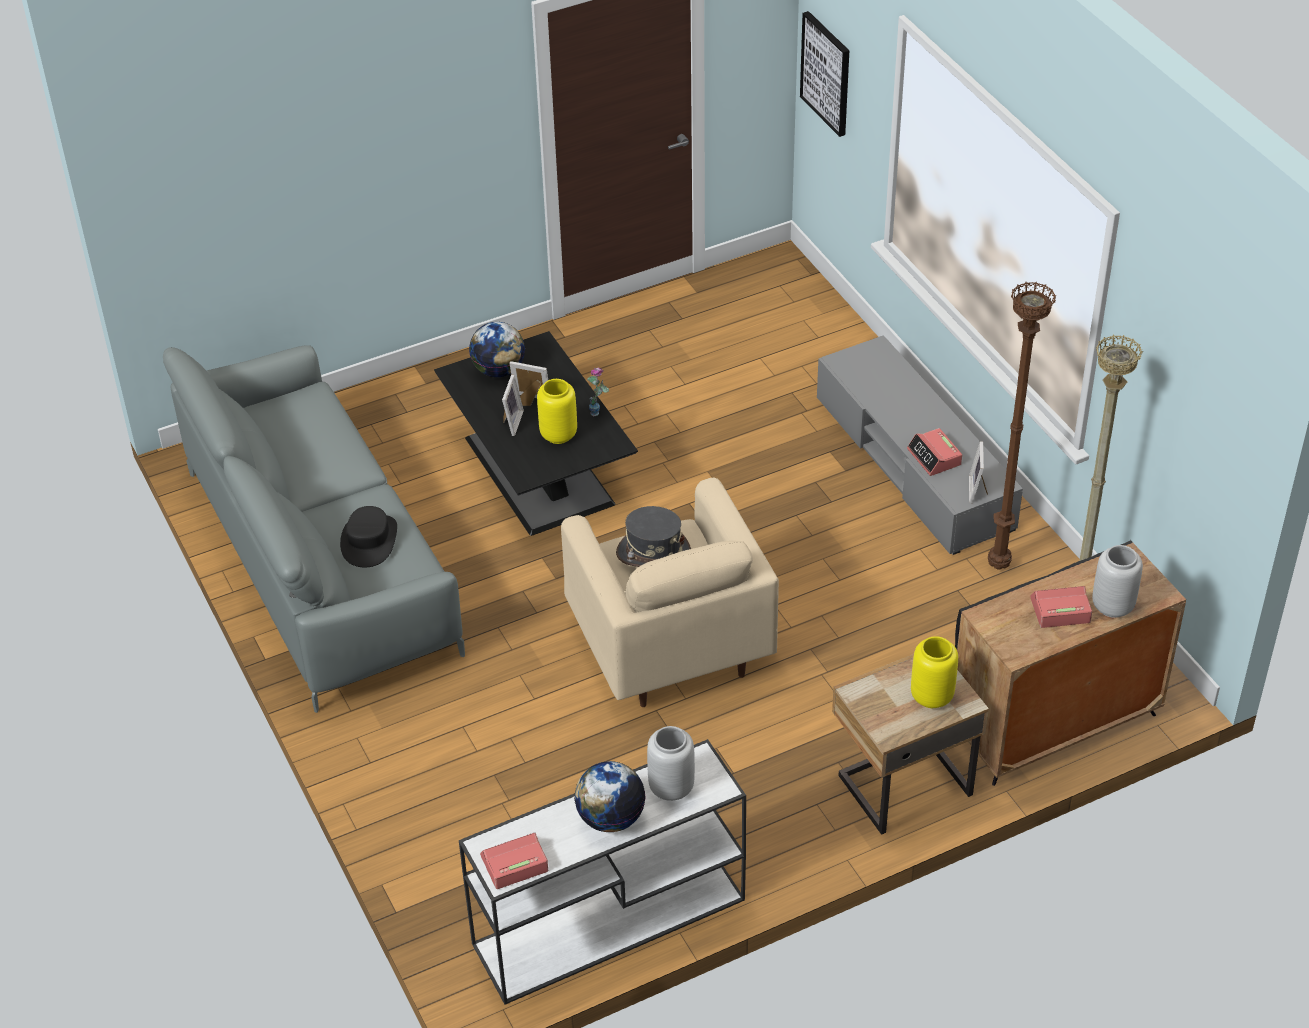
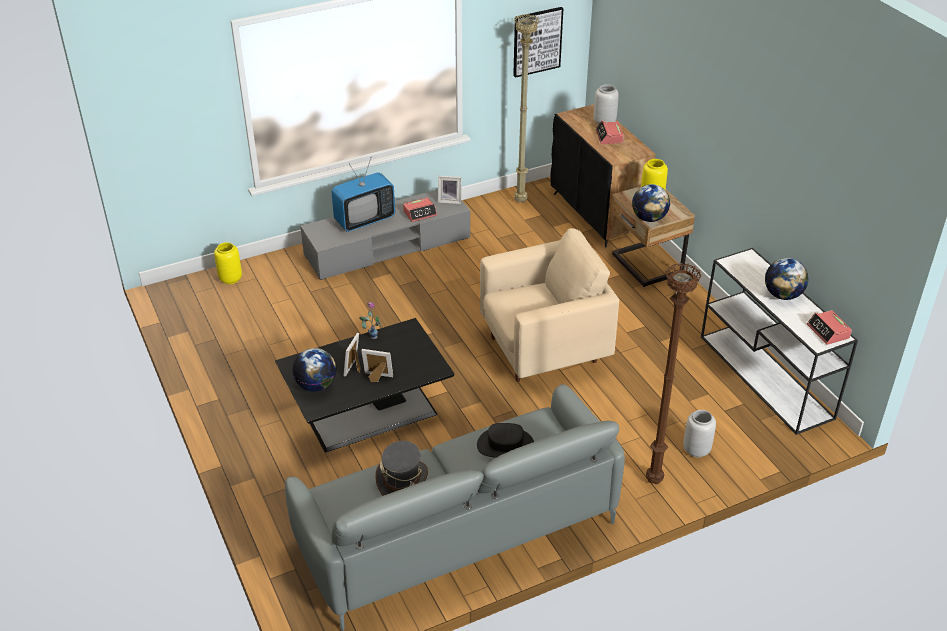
camera: 90 degrees left, 5 degrees down
yellow vase [537,379,577,444] -> yellow vase moved to [214,242,242,284]
grey hat [616,506,691,567] -> grey hat moved to [375,441,428,496]
grey vase [647,726,695,801] -> grey vase moved to [683,410,716,457]
picture [800,11,849,137] -> picture moved to [513,7,563,78]
brown floor lamp [988,282,1056,570] -> brown floor lamp moved to [646,263,701,484]
none -> television [331,158,395,232]
none -> globe [632,184,670,222]

